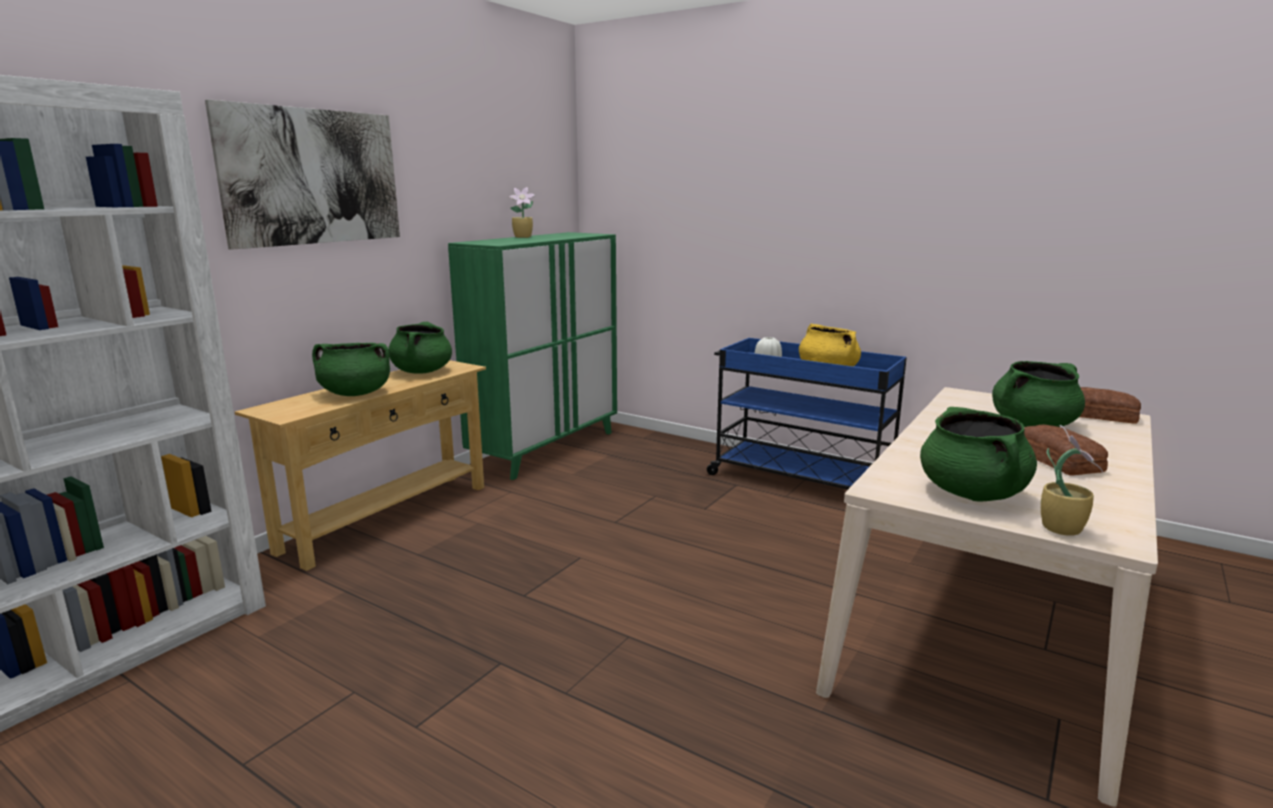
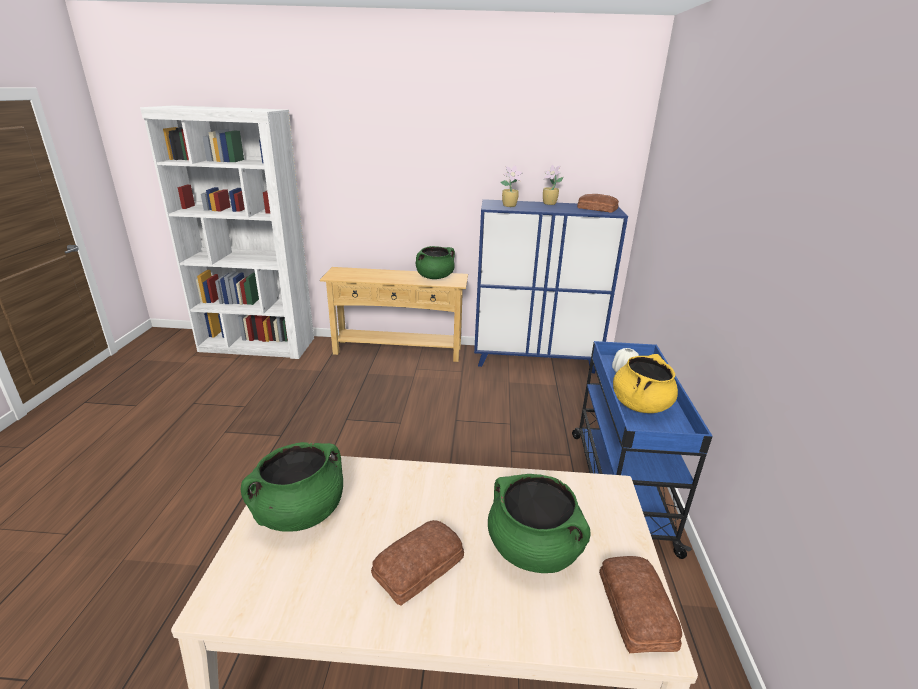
camera: 60 degrees right, 10 degrees up
picture [205,99,400,250] -> none
green cooking pot [312,343,390,396] -> none
green cabinet [448,232,617,480] -> blue cabinet [474,199,628,373]
potted plant [1041,425,1103,536] -> potted plant moved to [501,166,522,207]
none -> bread [577,194,619,213]

